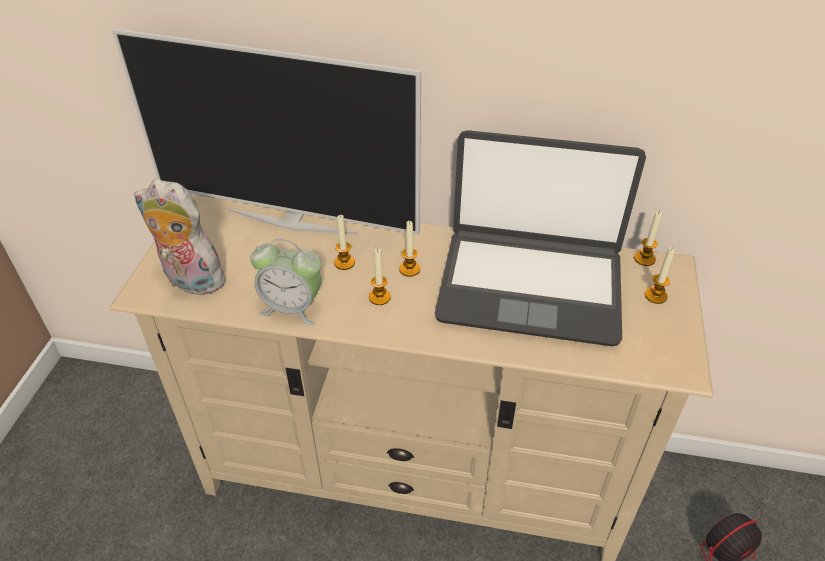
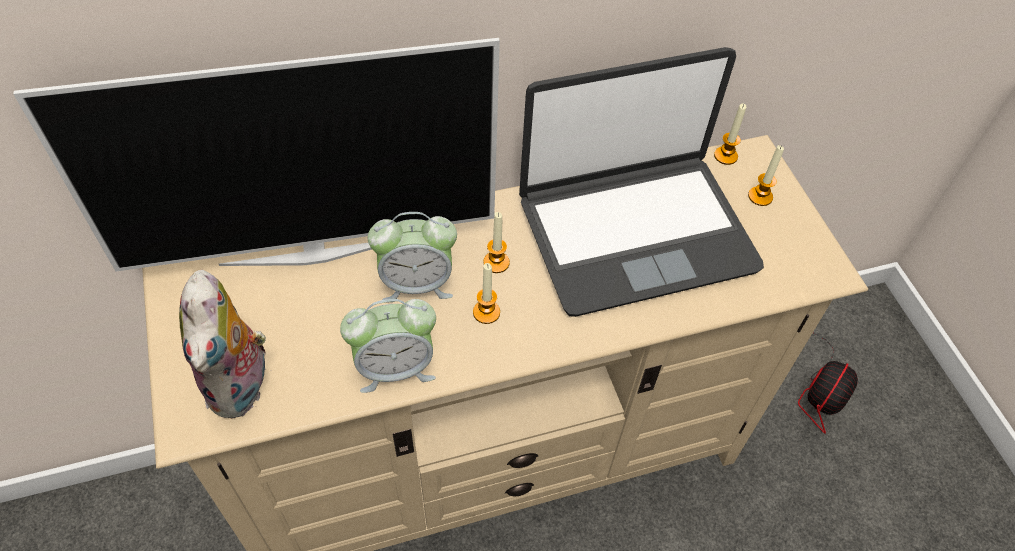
camera: 30 degrees left, 10 degrees up
plush toy [134,179,225,295] -> plush toy turned 90 degrees counterclockwise [179,270,266,419]
candle [334,215,355,270] -> alarm clock [368,212,457,302]

